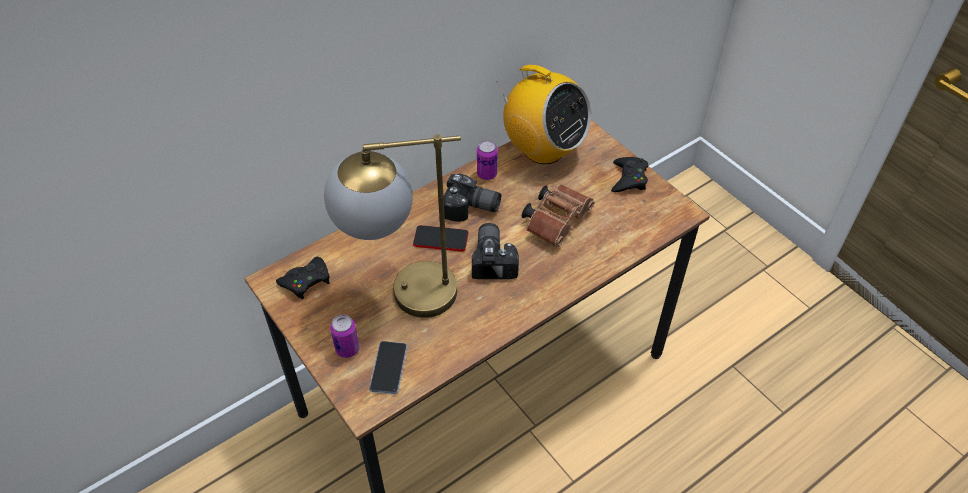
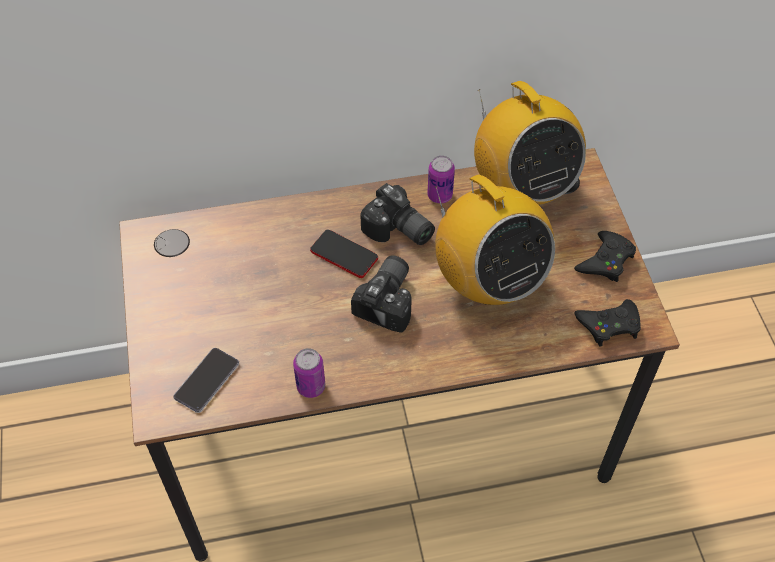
camera: 25 degrees right, 5 degrees up
black game controller [276,257,330,299] -> black game controller moved to [574,299,641,347]
table lamp [324,134,461,318] -> none
can [330,315,360,358] -> can moved to [293,348,325,398]
brown binoculars [522,184,594,247] -> radio [435,174,555,305]

